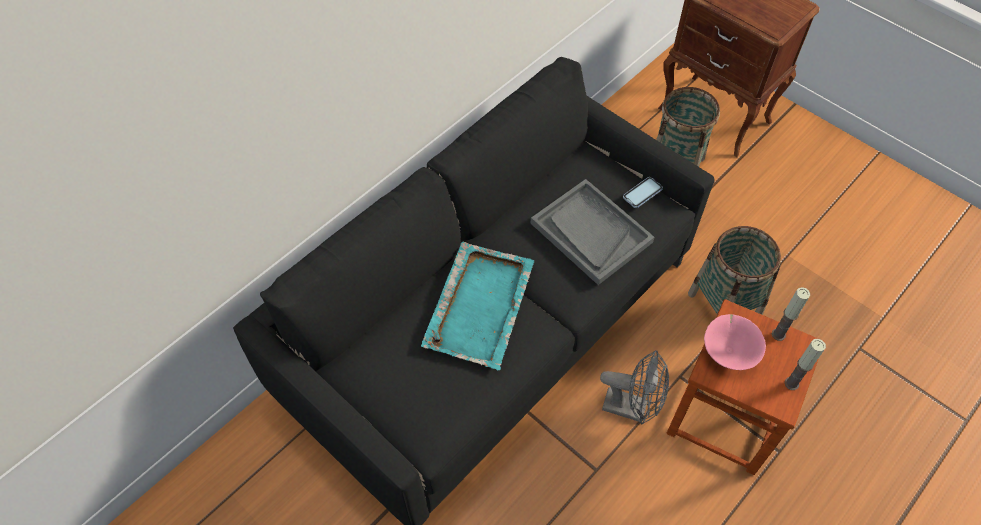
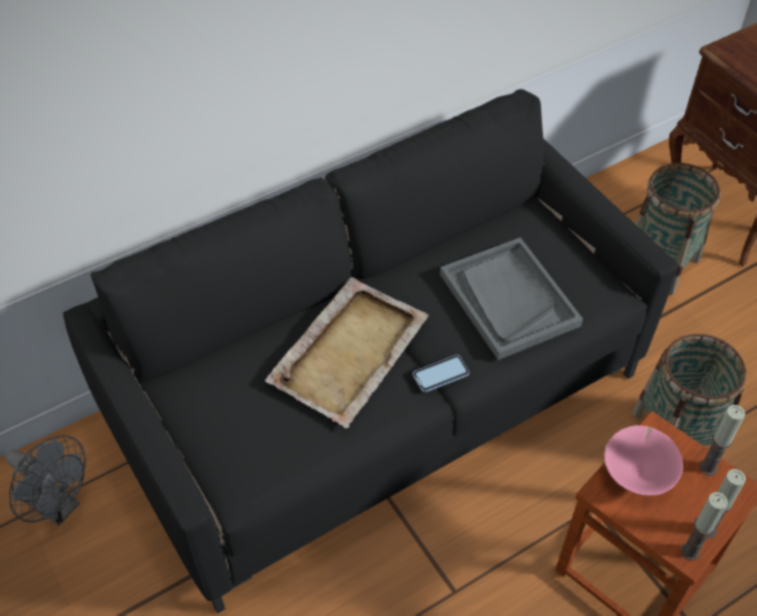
camera: 15 degrees right, 5 degrees down
turquoise tray [421,242,534,370] -> beige tray [265,277,429,428]
grey fan [600,350,669,425] -> grey fan moved to [5,435,86,526]
phone [623,177,663,208] -> phone moved to [413,355,469,392]
none -> candle [680,492,728,561]

